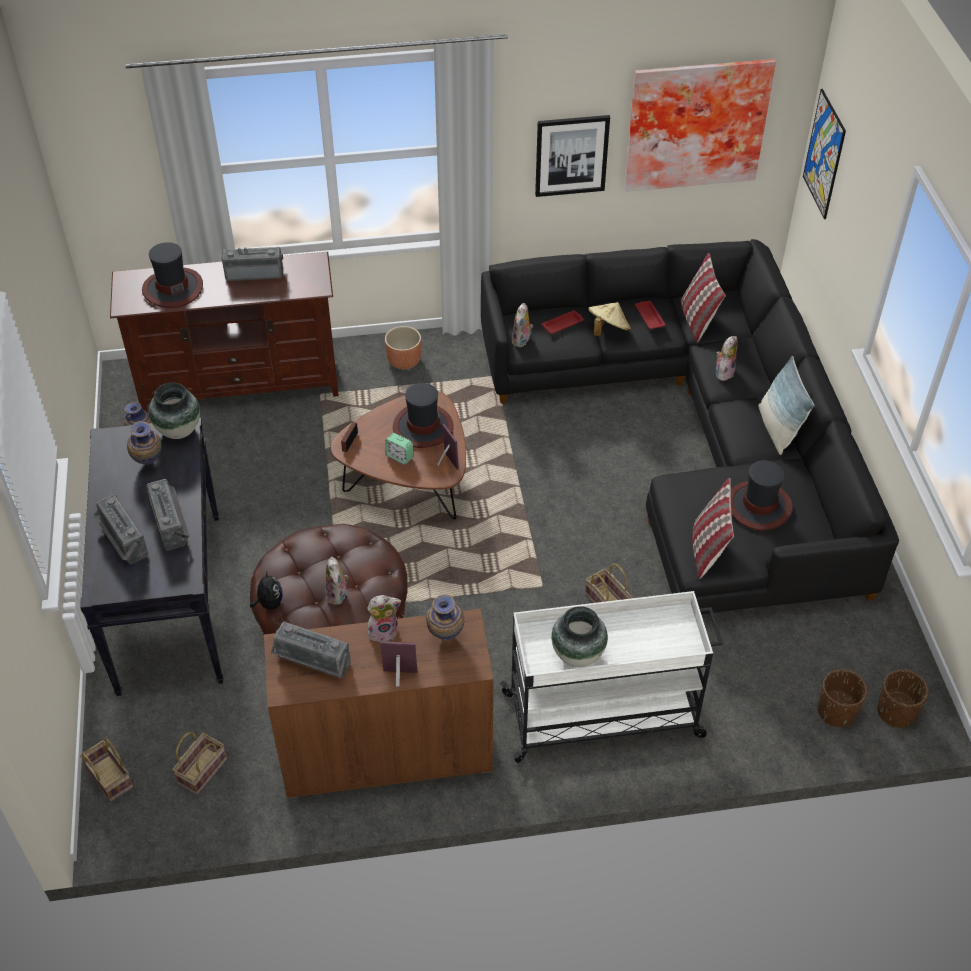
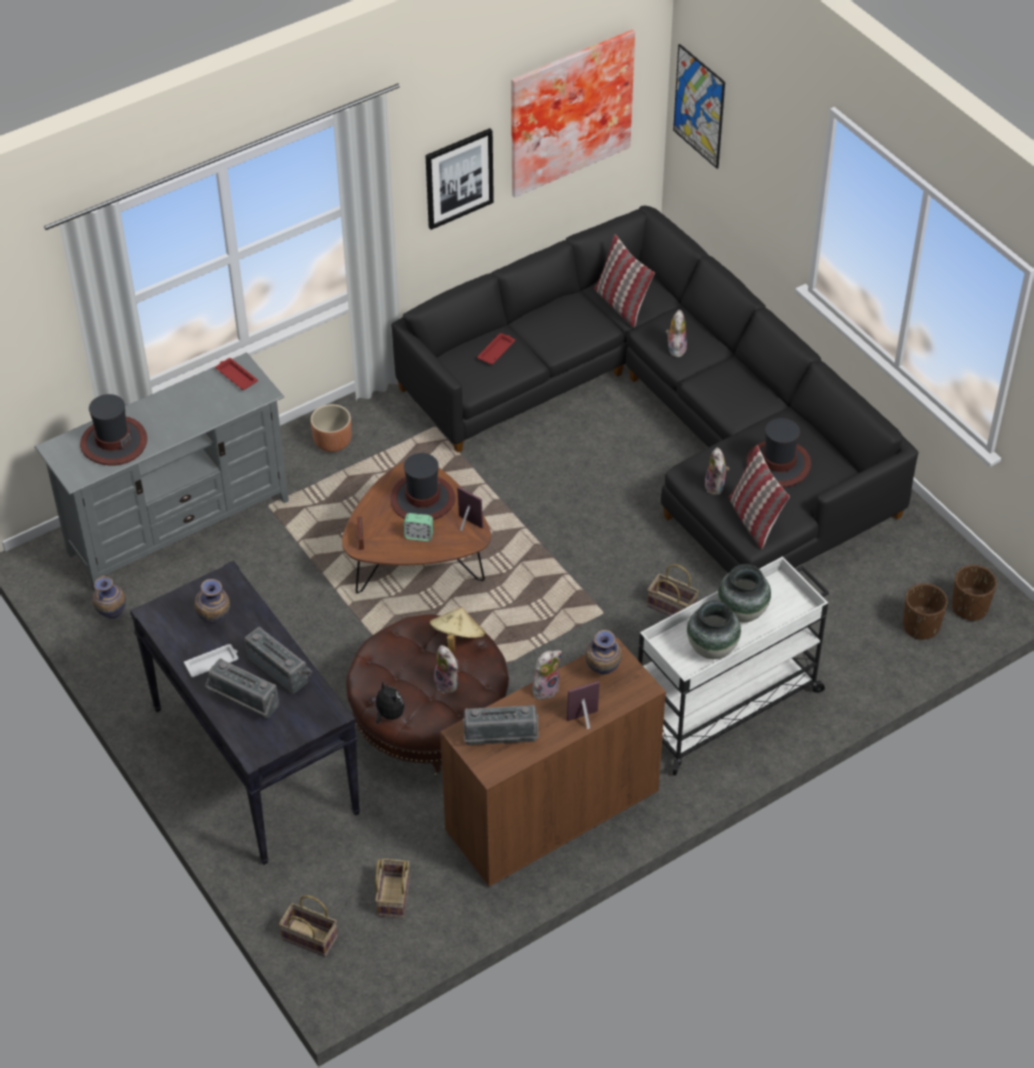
camera: 25 degrees left, 0 degrees up
brown tv stand [110,252,339,412] -> grey tv stand [34,352,289,591]
vase [149,383,200,439] -> vase moved to [718,564,771,622]
radio [221,247,283,281] -> none
plush toy [512,303,533,347] -> plush toy moved to [705,447,729,495]
beige hat [588,302,631,336] -> beige hat moved to [429,607,486,653]
red tray [635,300,666,329] -> red tray moved to [215,358,258,390]
pillow [758,356,815,455] -> none
none -> white tray [184,644,238,677]

